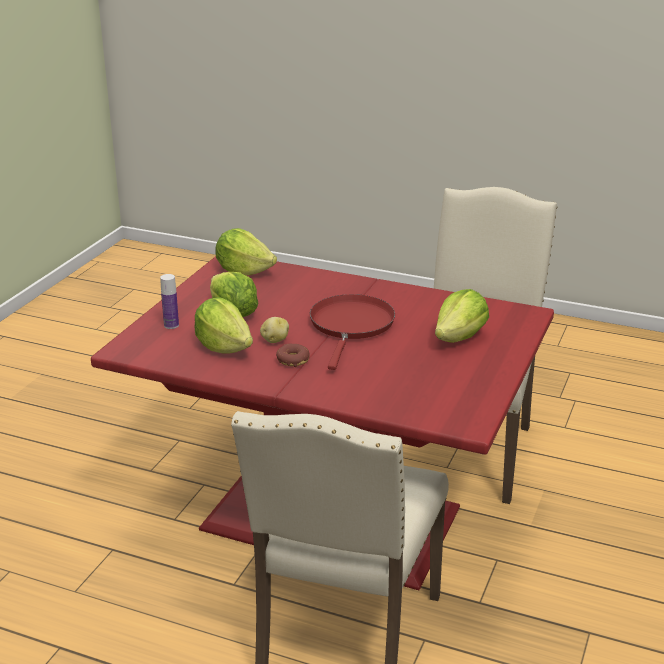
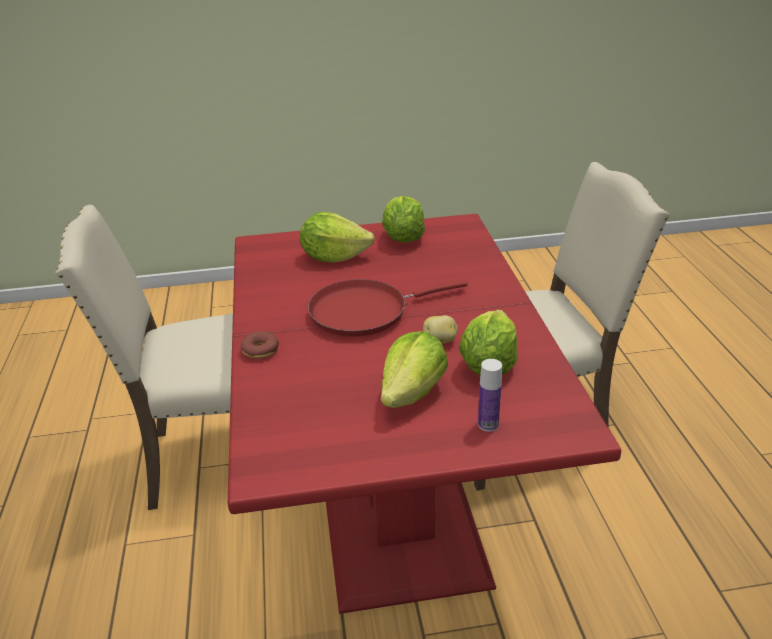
camera: 120 degrees left, 5 degrees up
lettuce [216,228,277,275] -> lettuce moved to [382,196,425,242]
donut [276,344,309,367] -> donut moved to [240,331,279,359]

